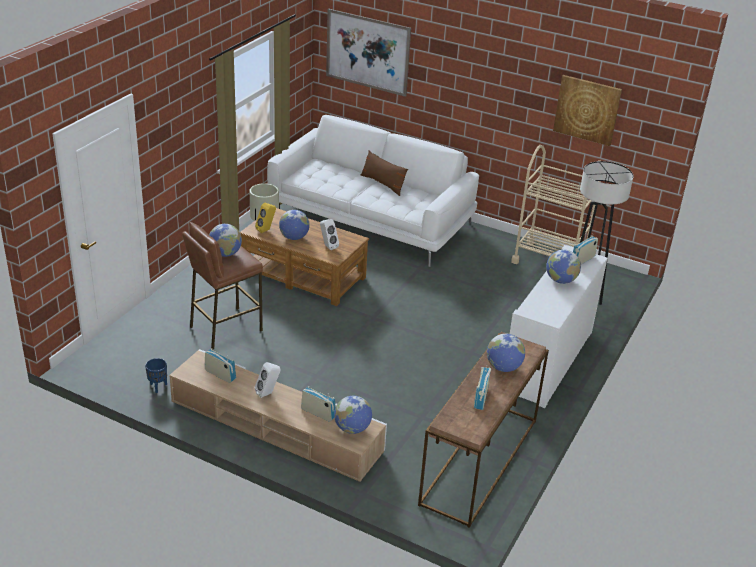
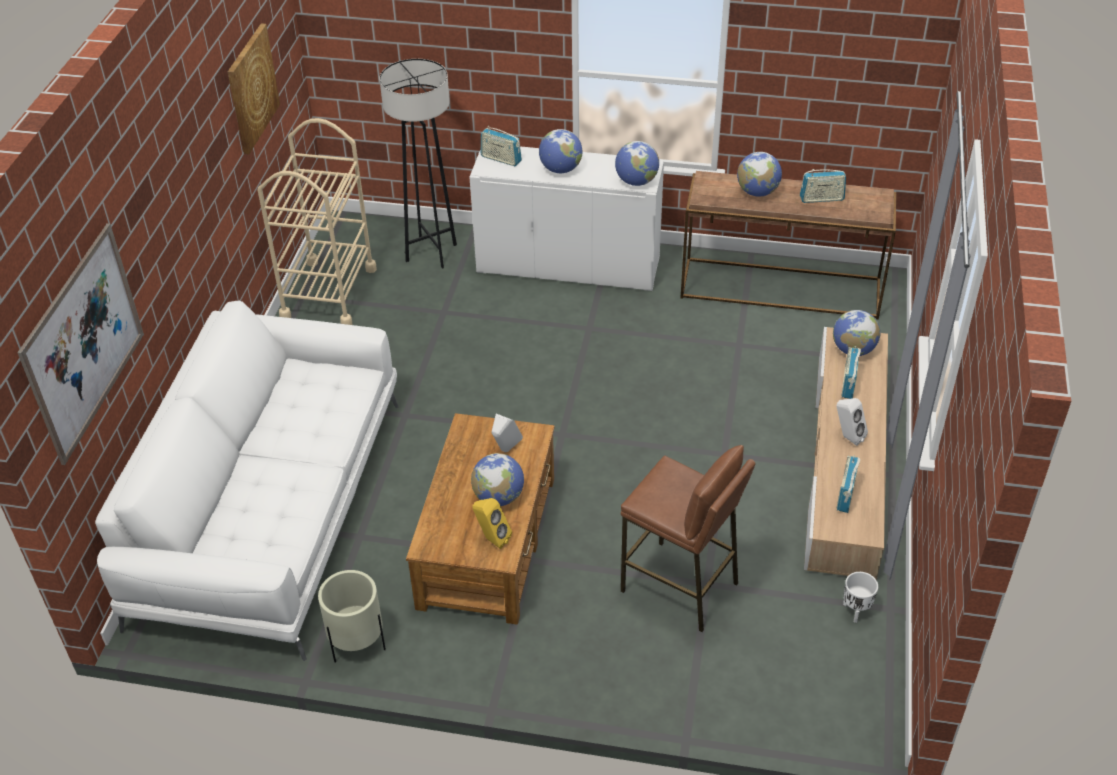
camera: 105 degrees left, 10 degrees up
blue planter [145,358,167,393] -> white planter [843,572,878,623]
globe [209,224,242,257] -> globe moved to [615,141,659,186]
brown pillow [360,150,408,196] -> none

